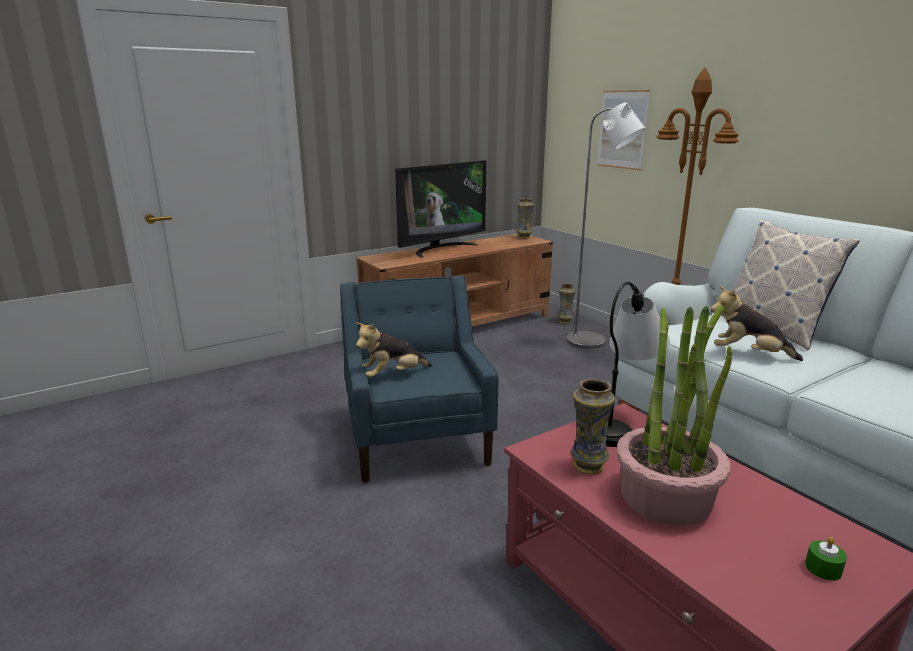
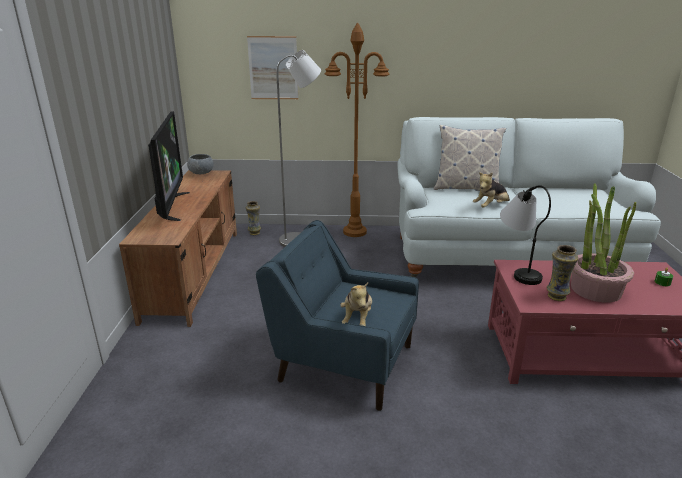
camera: 55 degrees left, 5 degrees up
vase [516,198,534,238] -> grey bowl [187,154,214,174]

